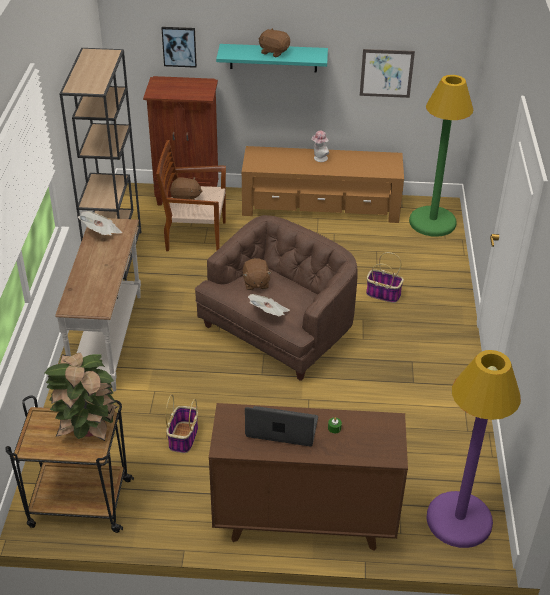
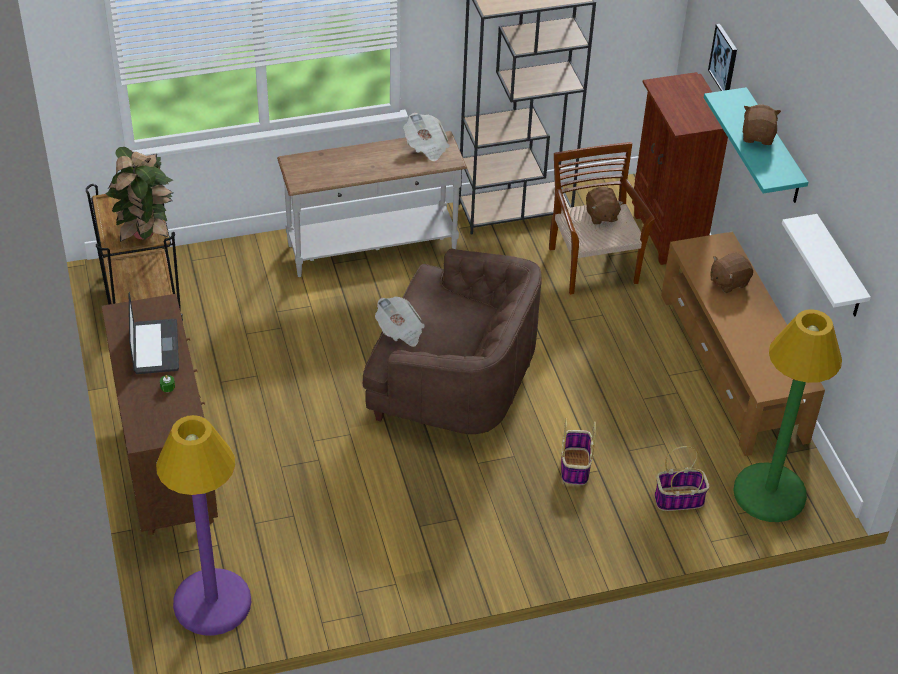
camera: 70 degrees right, 5 degrees up
basket [165,394,198,453] -> basket moved to [654,446,709,511]
brown plush toy [243,258,272,290] -> brown plush toy moved to [710,252,753,293]
hat [311,130,329,162] -> none
picture [360,49,415,98] -> white shelf [782,214,871,316]

